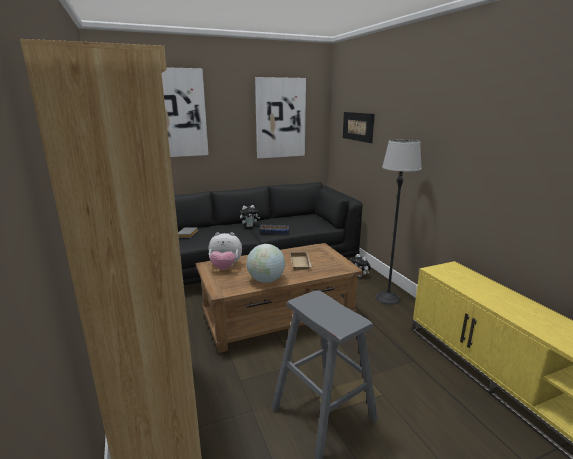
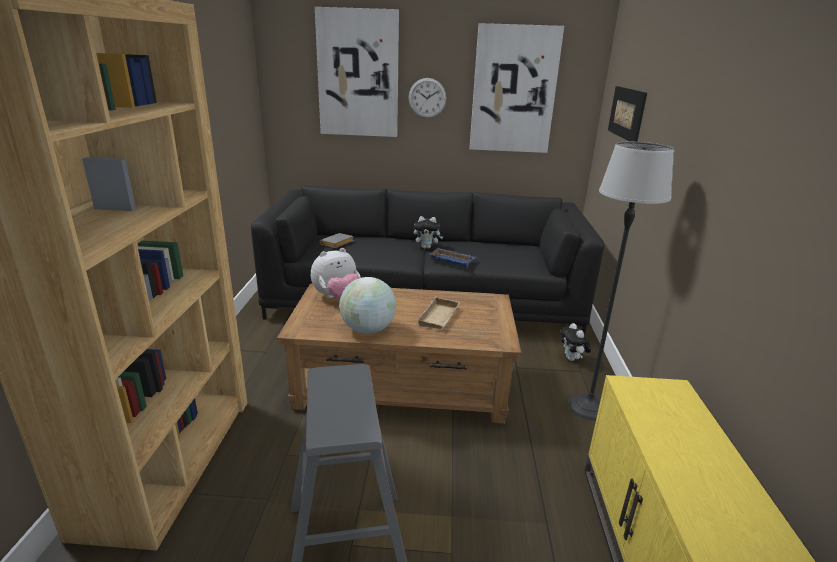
camera: 25 degrees right, 5 degrees up
plush toy [209,232,242,270] -> plush toy turned 60 degrees counterclockwise [311,248,361,300]
none -> wall clock [408,78,446,118]

